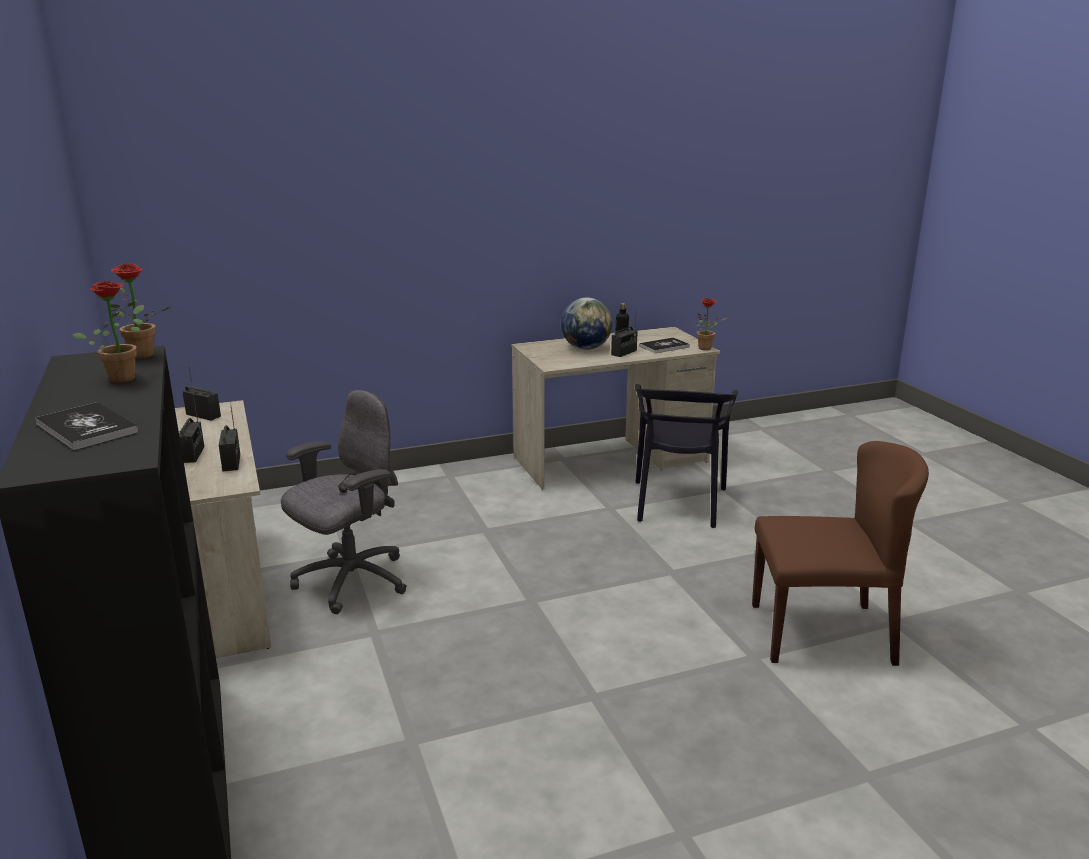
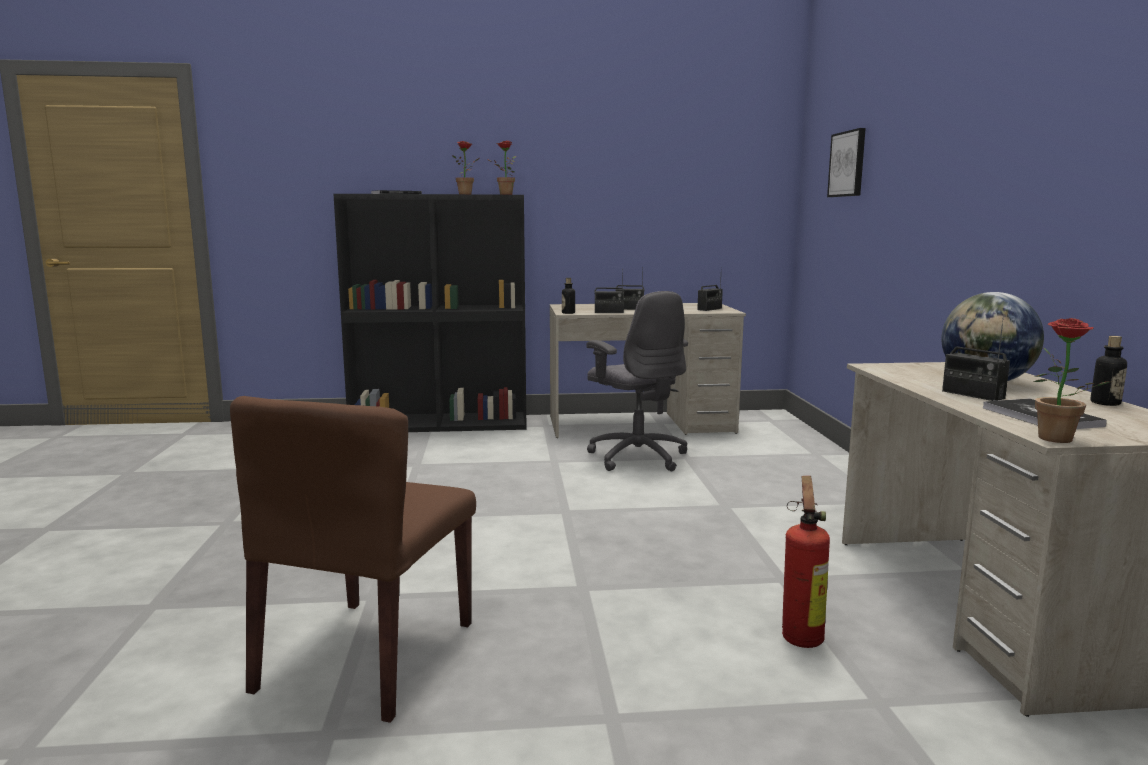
camera: 105 degrees right, 10 degrees down
black chair [635,384,738,528] -> fire extinguisher [782,476,830,648]
none -> bottle [562,278,575,314]
none -> picture [827,128,866,197]

